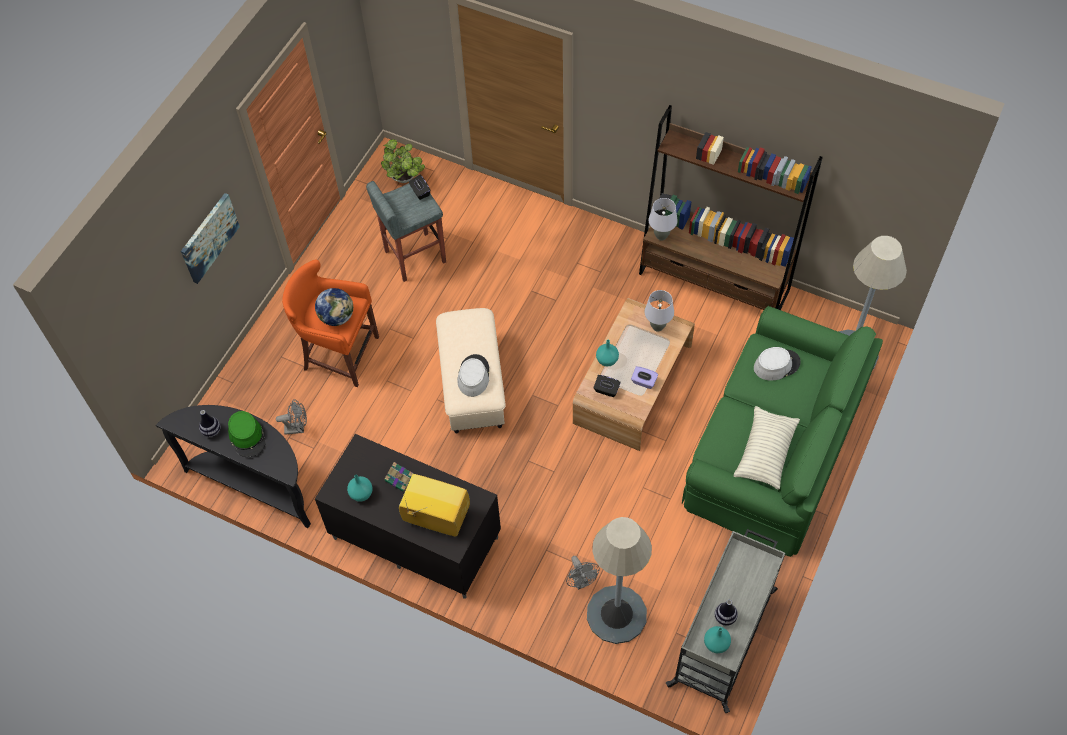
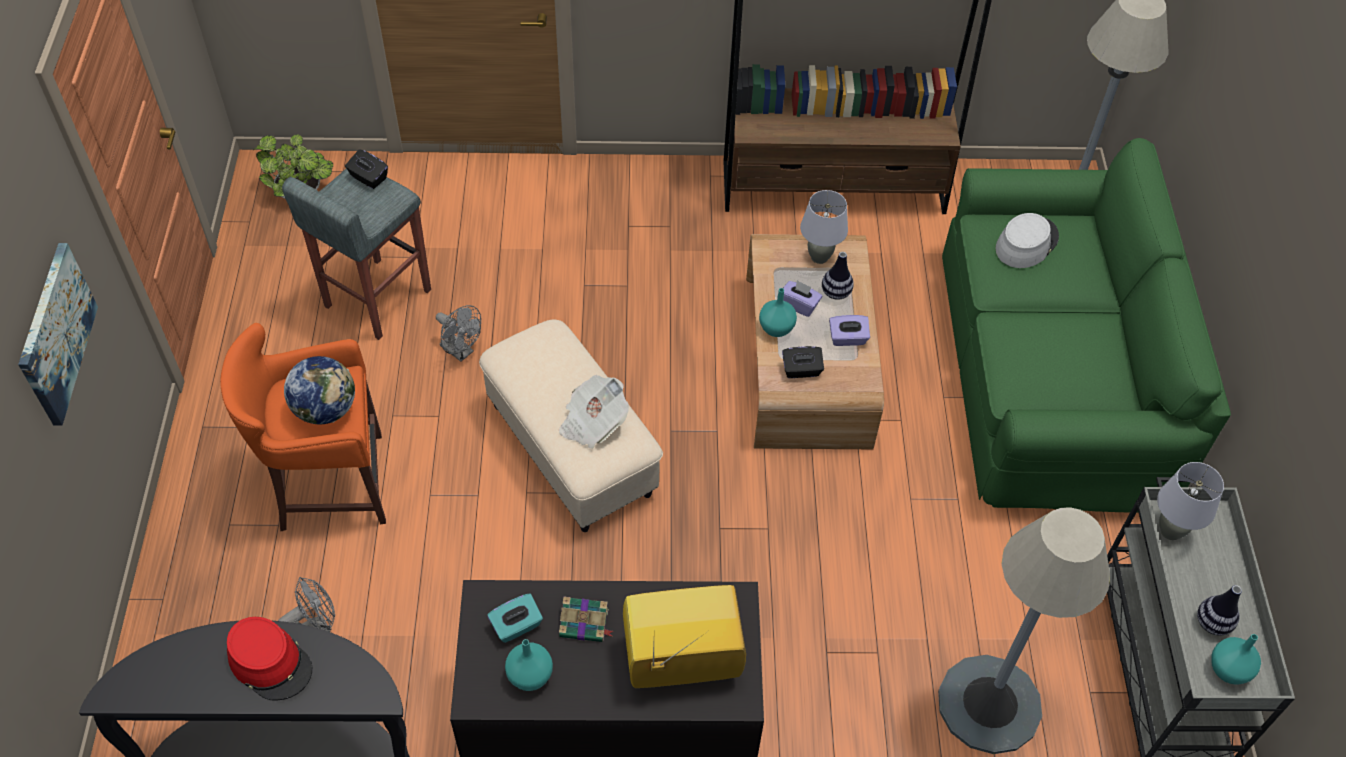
camera: 30 degrees left, 5 degrees down
vase [199,410,221,437] -> vase moved to [822,252,854,300]
green hat [228,411,266,457] -> red hat [227,617,312,700]
grey hat [457,354,489,397] -> newspaper [559,375,629,449]
grey fan [566,556,600,590] -> grey fan moved to [436,305,481,362]
grey table lamp [649,198,678,241] -> grey table lamp moved to [1157,462,1224,540]
pillow [734,406,800,490] -> none
none -> turquoise tissue box [487,593,543,643]
none -> purple tissue box [783,280,822,317]

